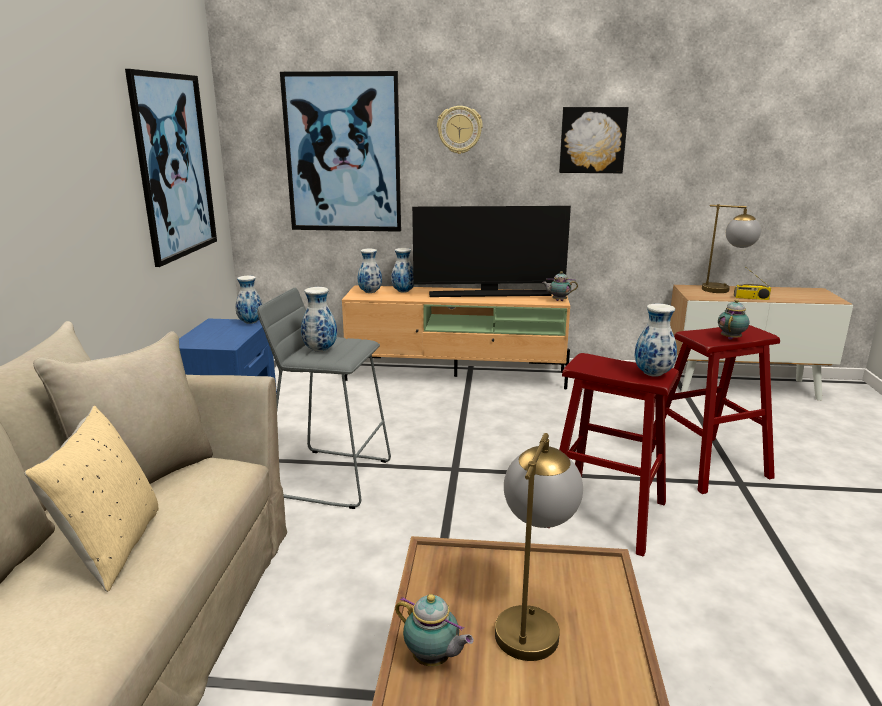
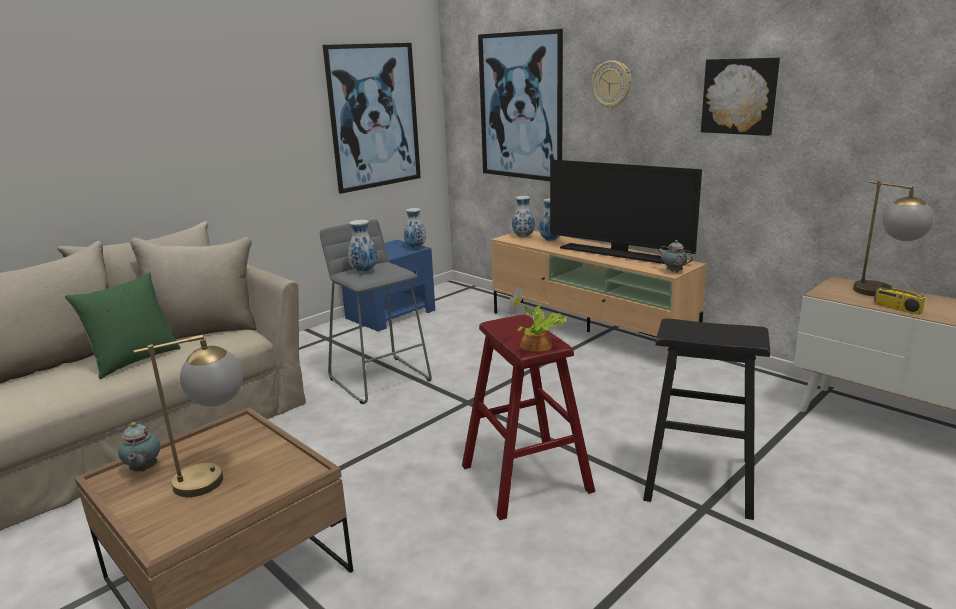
camera: 40 degrees right, 0 degrees up
beige pillow [24,406,159,592] -> green pillow [65,272,180,379]
vase [635,304,677,377] -> potted plant [508,286,569,352]
red stool [652,325,780,494] -> black stool [643,318,770,520]
teapot [718,299,749,340] -> none

